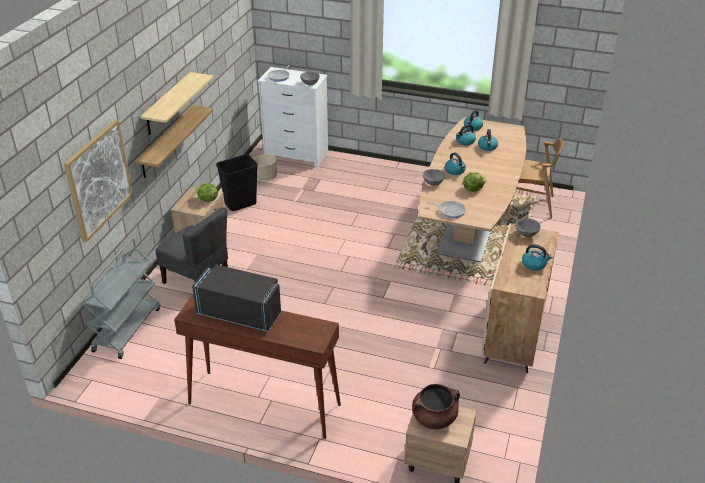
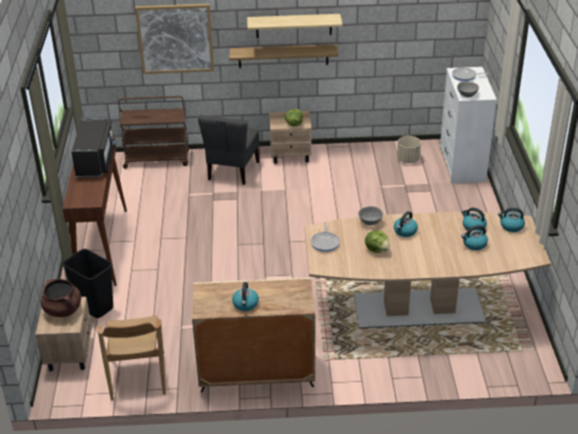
camera: 70 degrees right, 0 degrees up
grey cart [81,238,160,359] -> brown cart [118,96,189,169]
black trash can [216,154,258,211] -> black trash can moved to [62,249,113,318]
brown chair [506,138,563,219] -> brown chair moved to [97,315,166,401]
grey bowl [515,218,541,237] -> none

